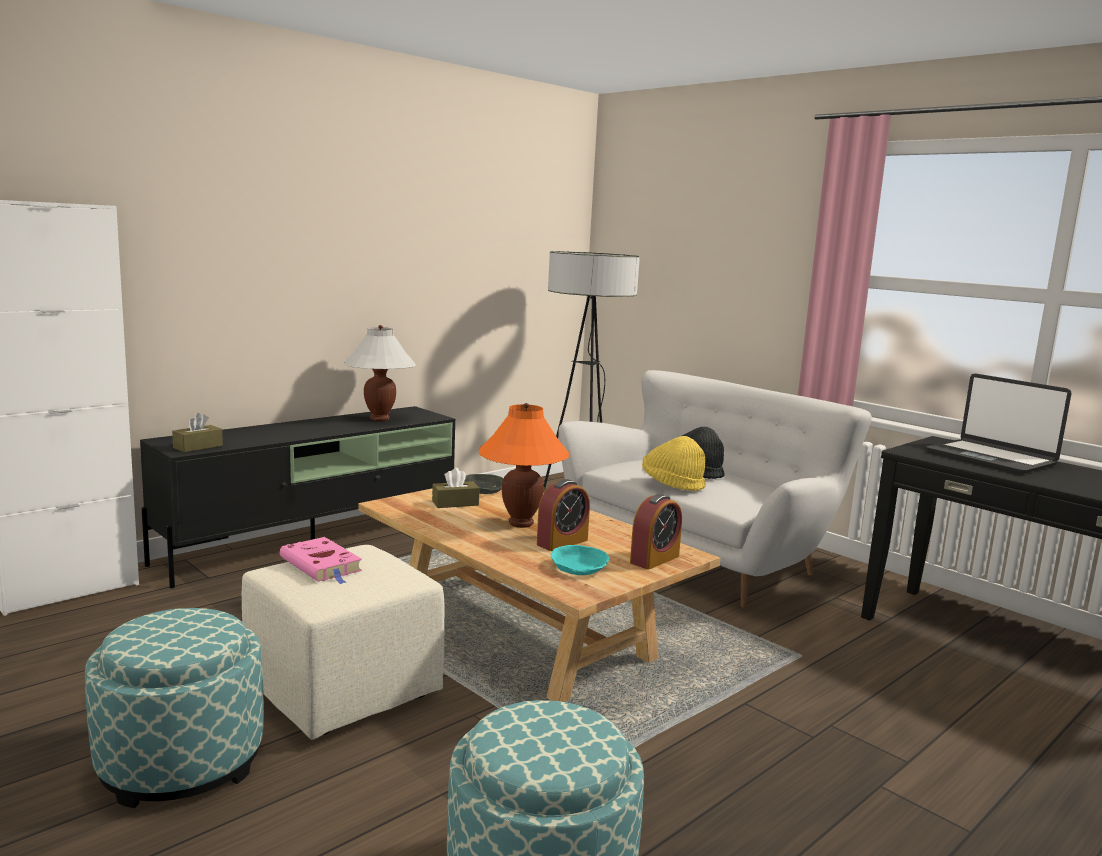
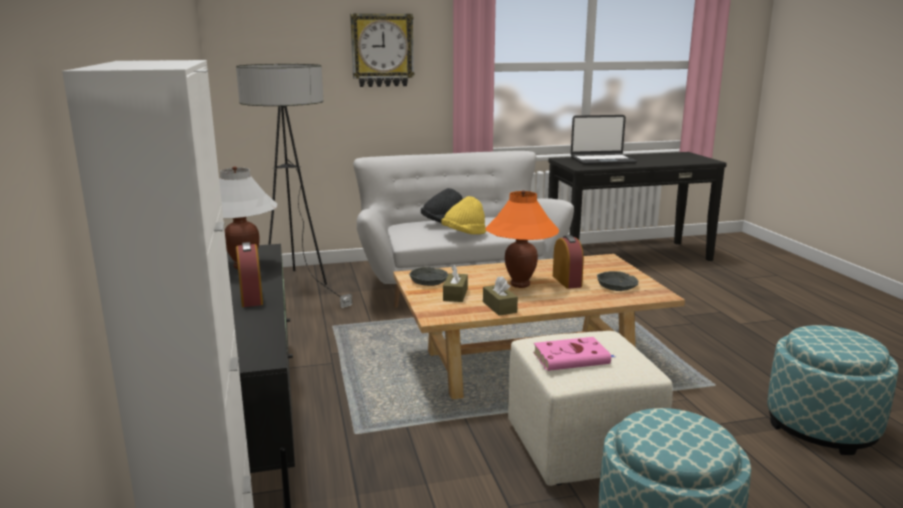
camera: 60 degrees left, 5 degrees up
brown tissue box [172,413,223,452] -> brown tissue box moved to [483,276,518,316]
turquoise bowl [551,545,609,575] -> grey bowl [597,271,638,291]
alarm clock [630,494,682,570] -> alarm clock moved to [236,242,263,307]
none -> wall clock [350,13,414,87]

